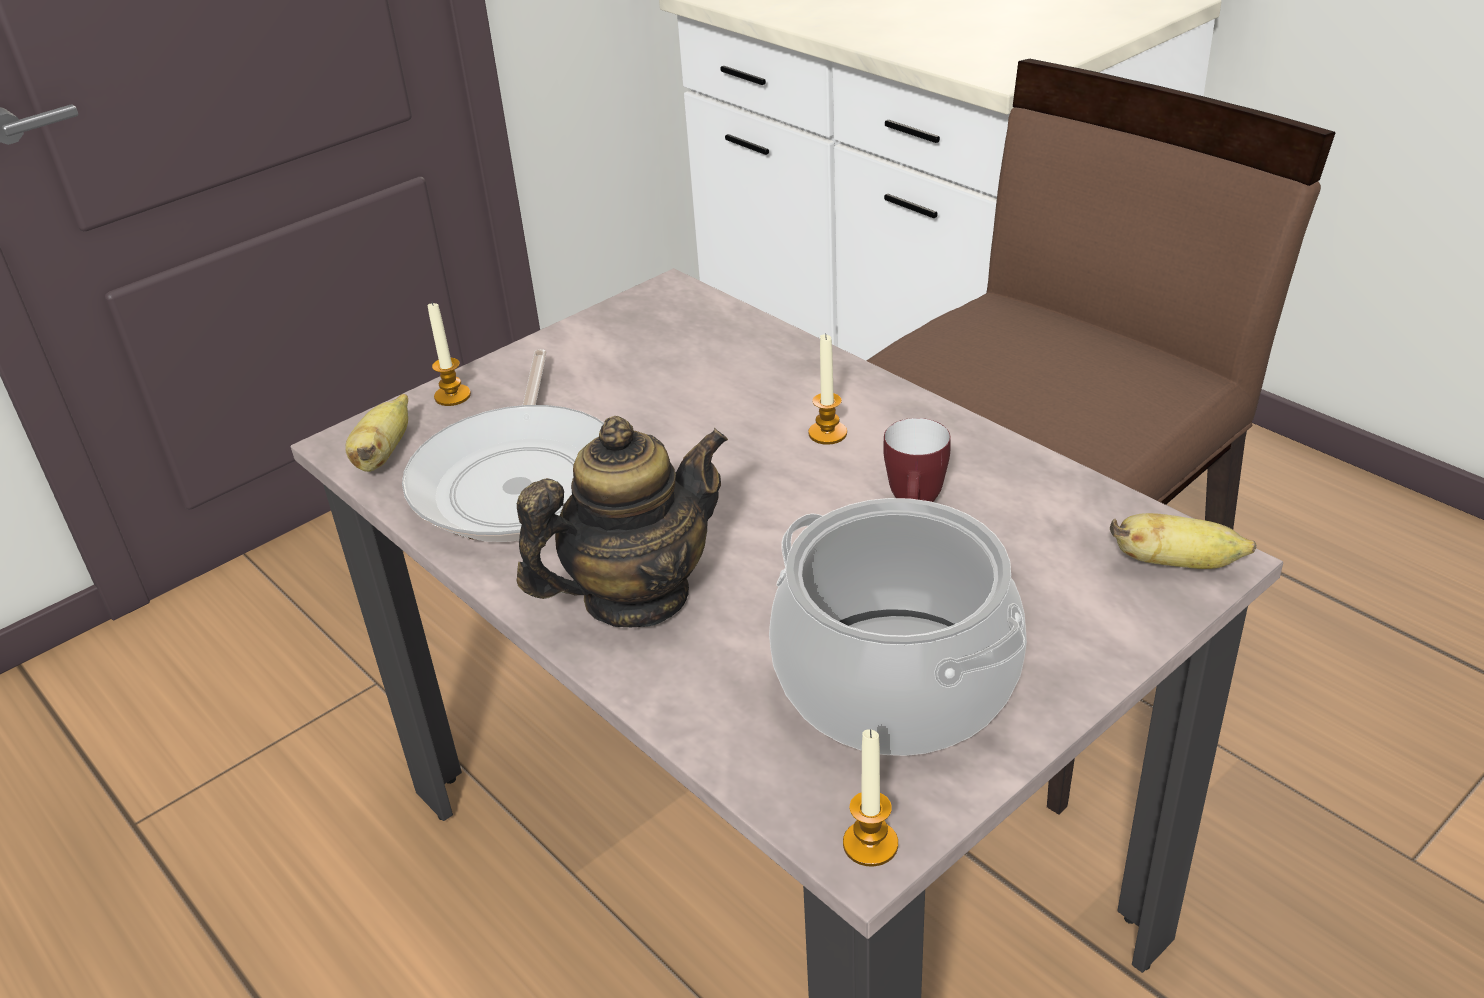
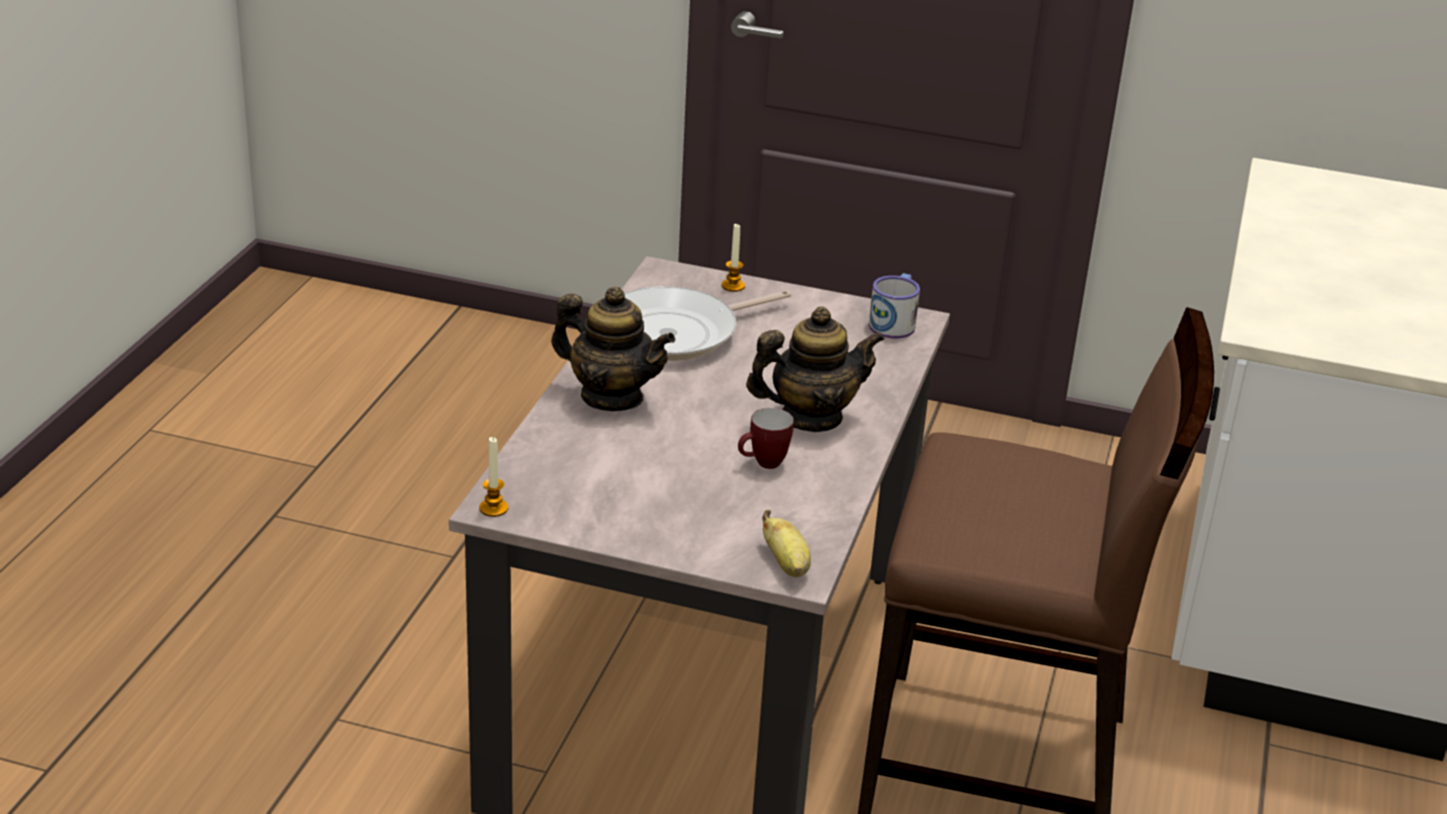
camera: 55 degrees right, 5 degrees down
banana [345,394,408,472] -> none
cooking pot [769,498,1027,756] -> none
candle [808,333,847,445] -> teapot [746,306,885,432]
none -> mug [869,273,920,338]

